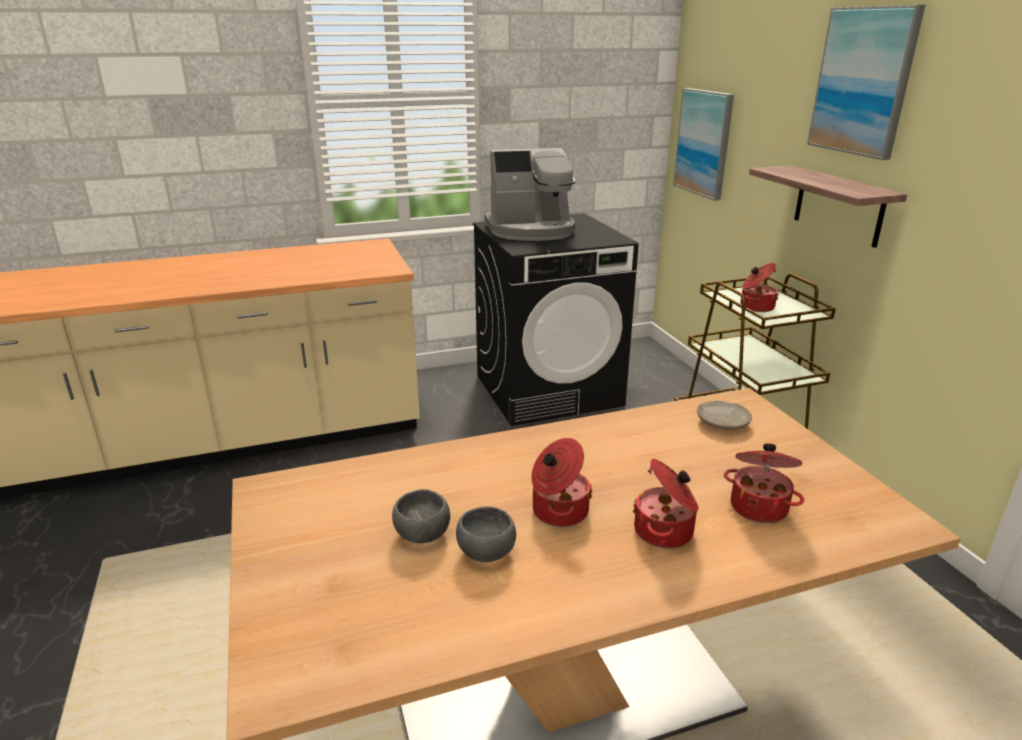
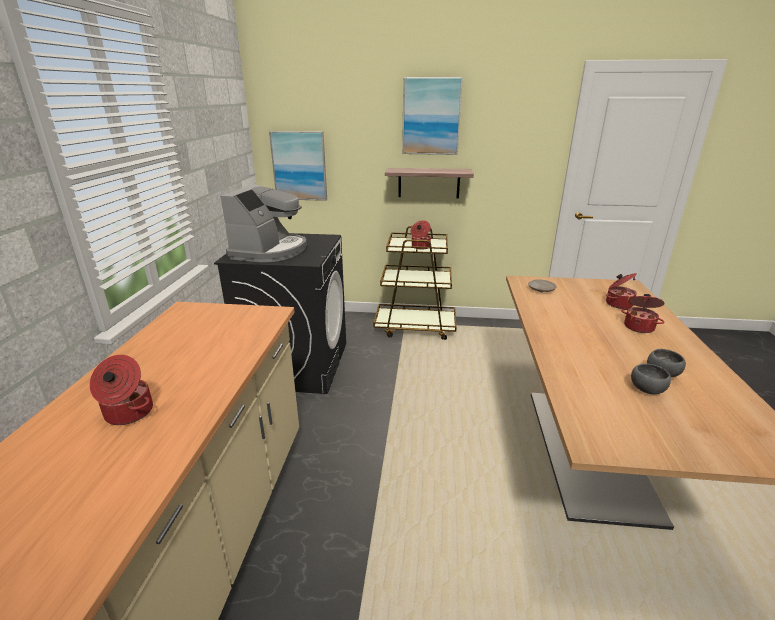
camera: 65 degrees left, 0 degrees up
cooking pot [531,438,593,527] -> cooking pot moved to [89,355,153,425]

